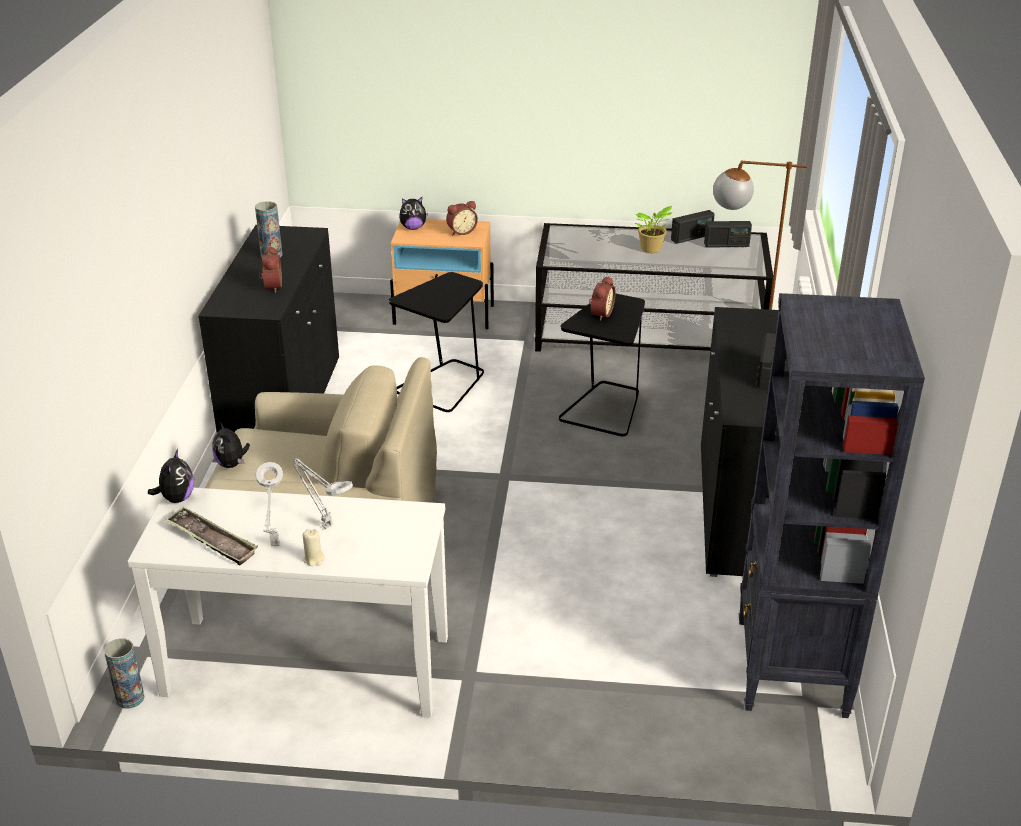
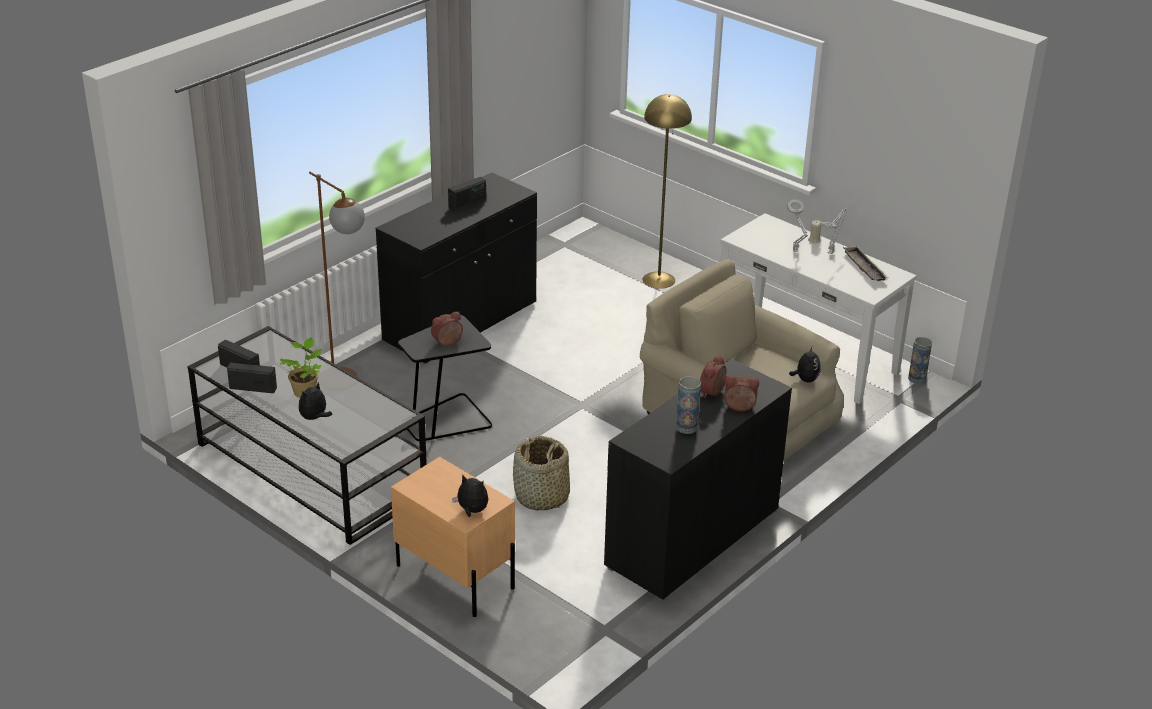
camera: 145 degrees left, 0 degrees up
plush toy [148,449,194,503] -> plush toy moved to [299,382,332,420]
black side table [389,272,484,412] -> basket [513,436,570,510]
alarm clock [446,201,478,235] -> alarm clock moved to [724,376,759,412]
black bookcase [739,293,925,718] -> none
none -> yellow floor lamp [643,94,692,289]

